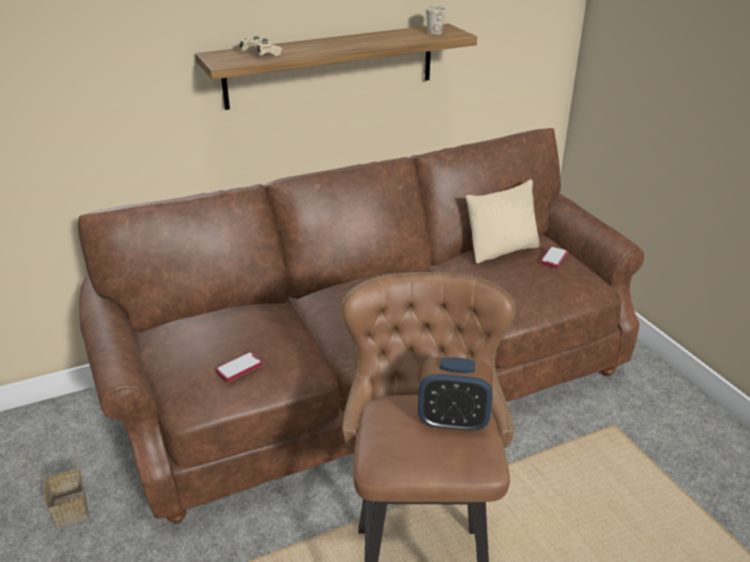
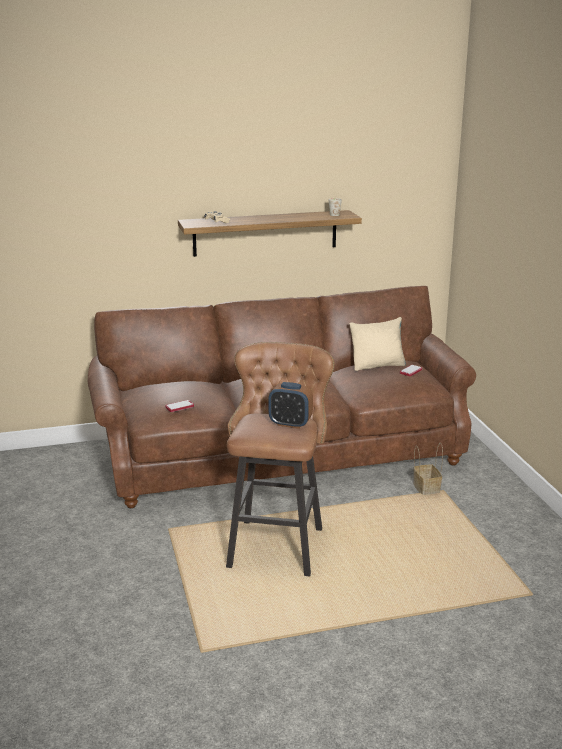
camera: 10 degrees right, 10 degrees down
basket [28,445,88,528] -> basket moved to [413,443,443,495]

